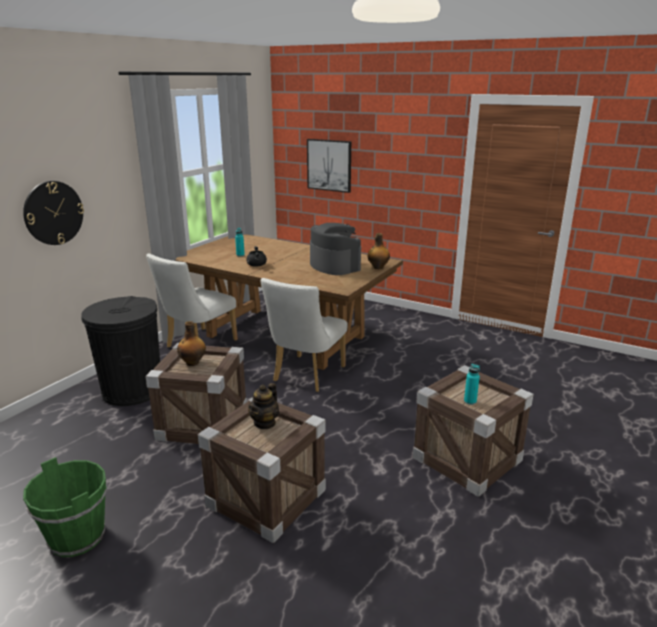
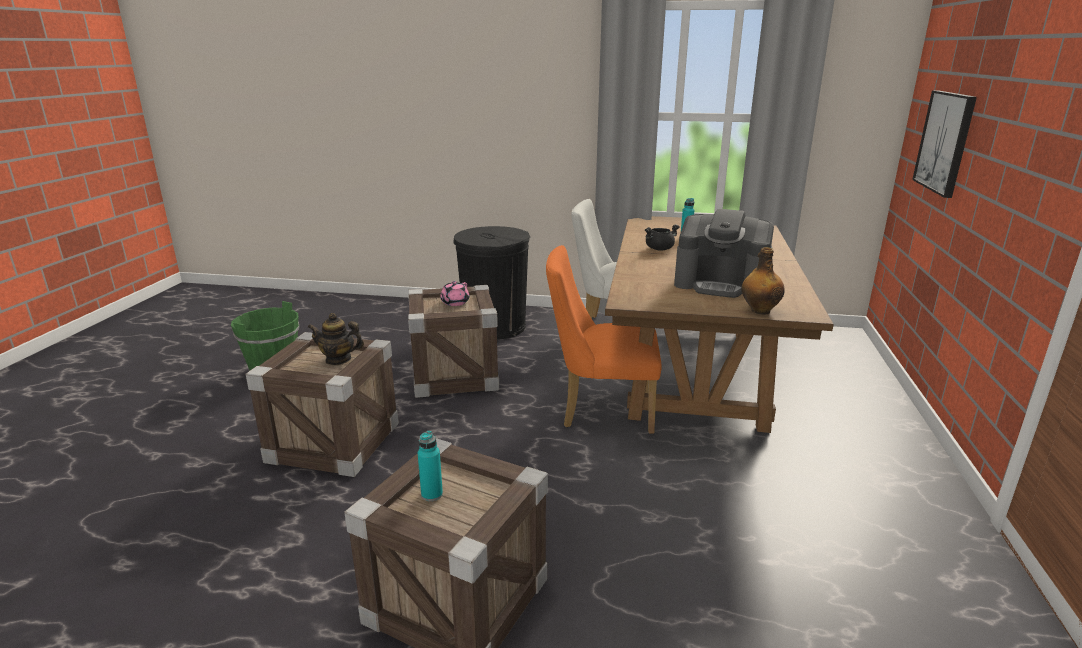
camera: 70 degrees right, 0 degrees up
wall clock [23,181,84,245] -> none
bottle [177,321,206,366] -> pink teapot [440,281,469,306]
white chair [261,278,348,392] -> orange chair [546,245,662,434]
coffee machine [310,223,361,275] -> coffee machine turned 75 degrees clockwise [674,209,774,298]

